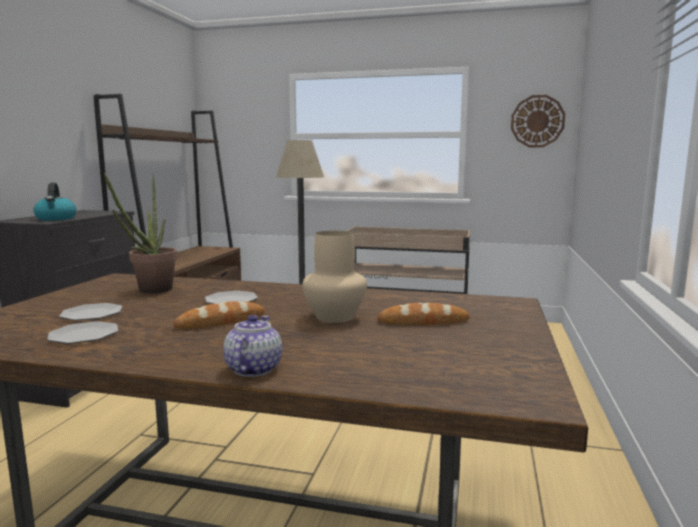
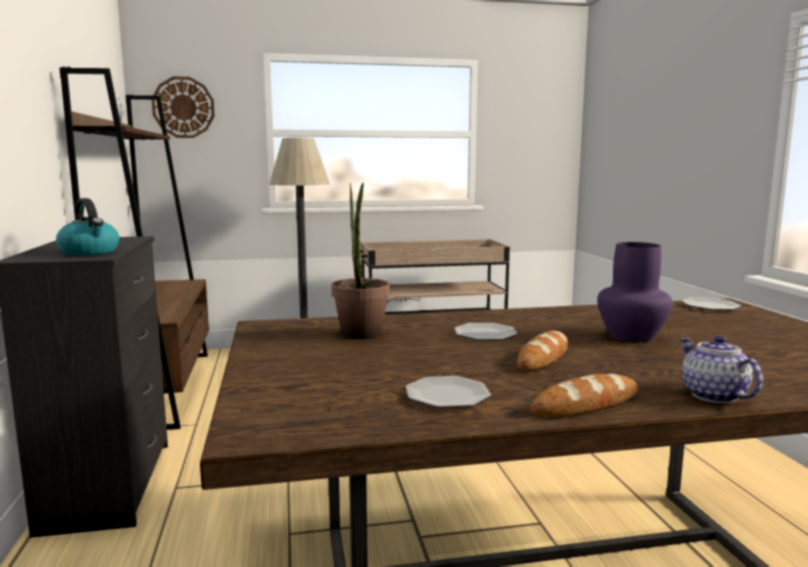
camera: 25 degrees left, 0 degrees up
plate [59,303,123,321] -> plate moved to [681,297,741,311]
beige vase [302,231,367,323] -> purple vase [597,242,673,343]
bread [377,302,470,325] -> bread moved to [531,374,638,416]
wall clock [511,95,565,147] -> wall clock moved to [152,76,215,138]

